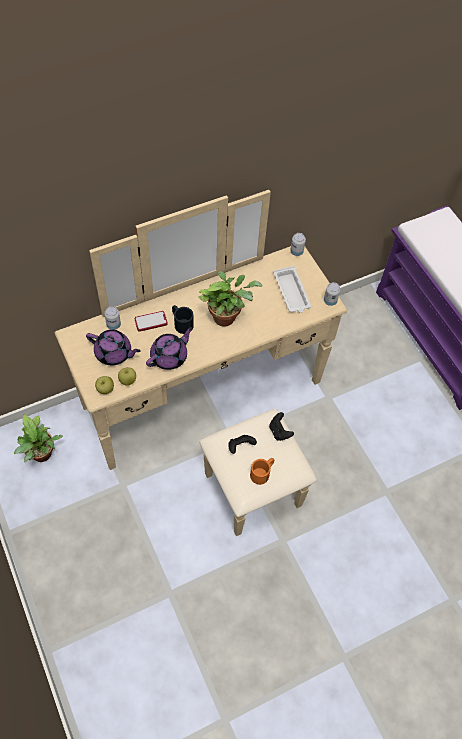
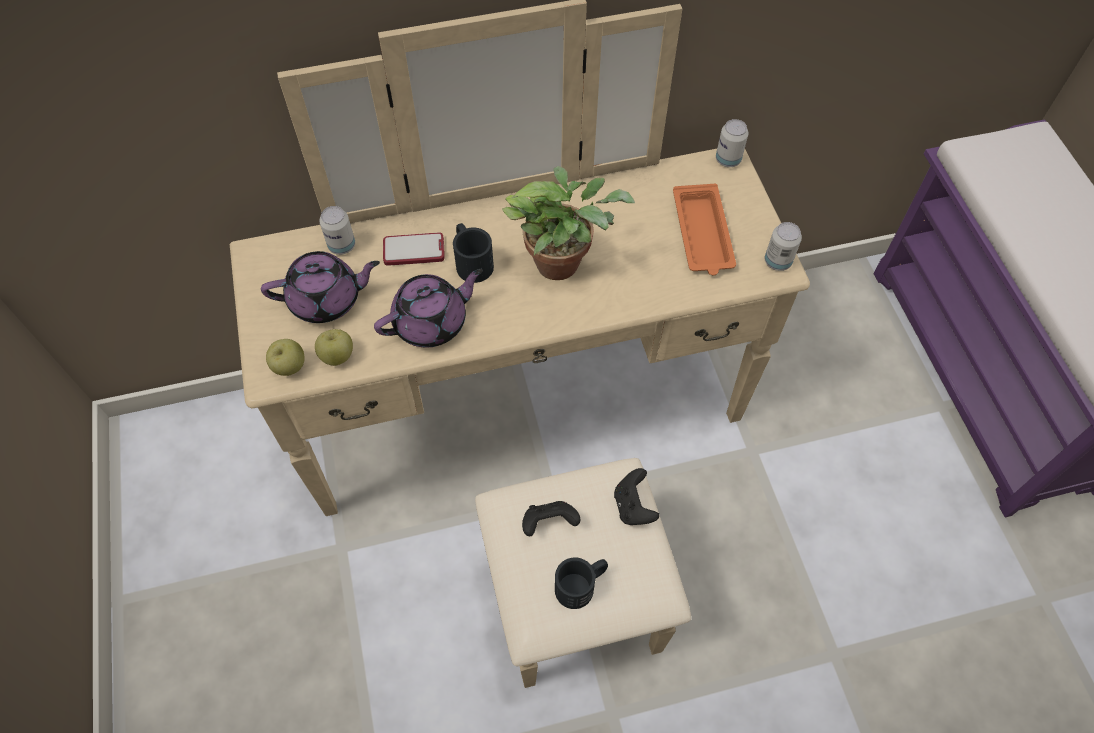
camera: 15 degrees right, 0 degrees up
potted plant [14,414,63,462] -> none
purple teapot [86,329,140,365] -> purple teapot turned 45 degrees counterclockwise [261,251,380,323]
orange mug [250,458,274,485] -> black mug [555,558,608,609]
white tray [273,266,311,313] -> orange tray [673,184,736,275]

